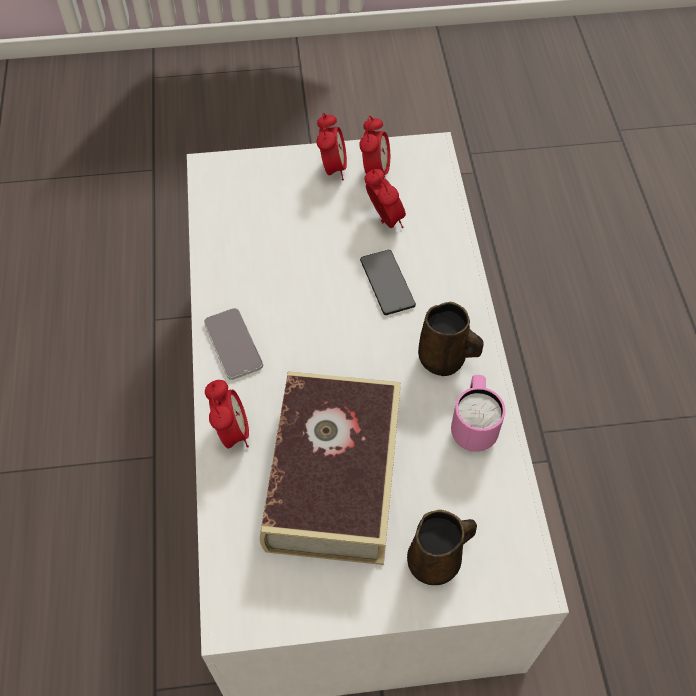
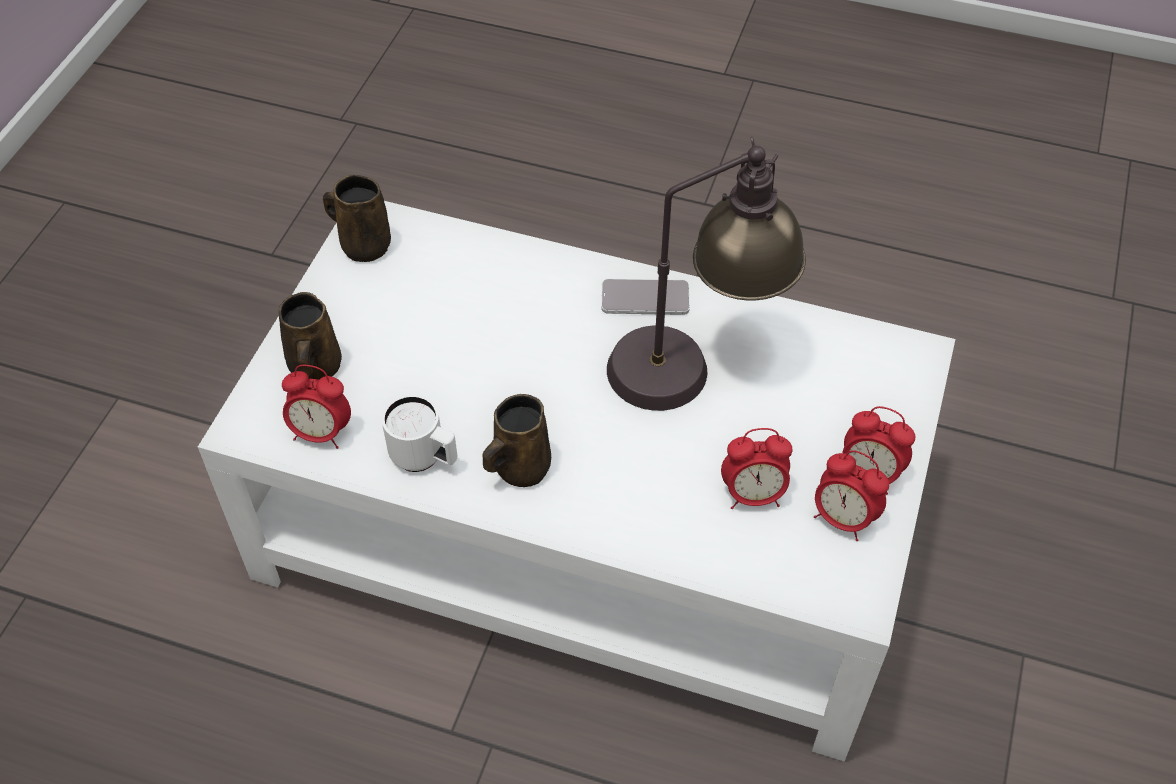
camera: 115 degrees right, 5 degrees down
alarm clock [205,380,249,448] -> alarm clock moved to [282,365,351,449]
book [260,372,401,565] -> none
phone [360,250,416,315] -> none
pink mug [451,375,505,452] -> white mug [382,395,457,472]
none -> brown mug [323,175,391,262]
none -> table lamp [607,137,806,411]

